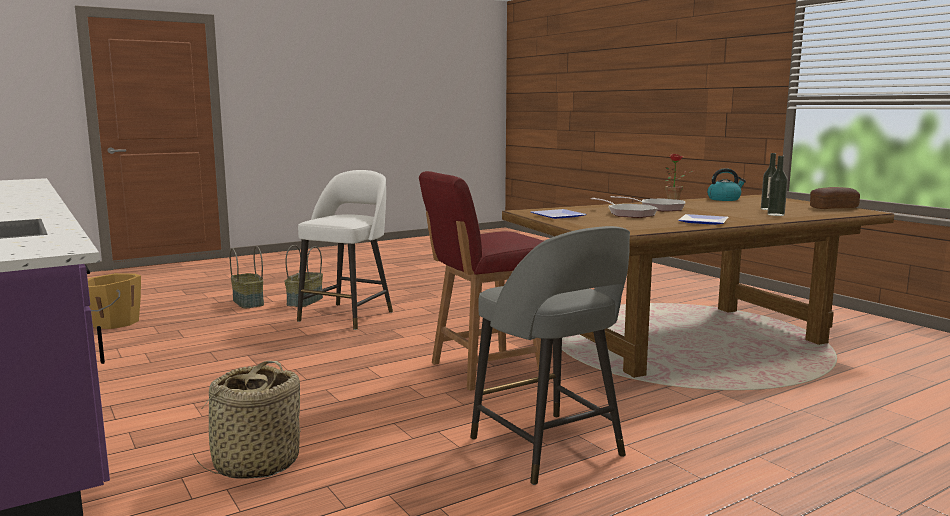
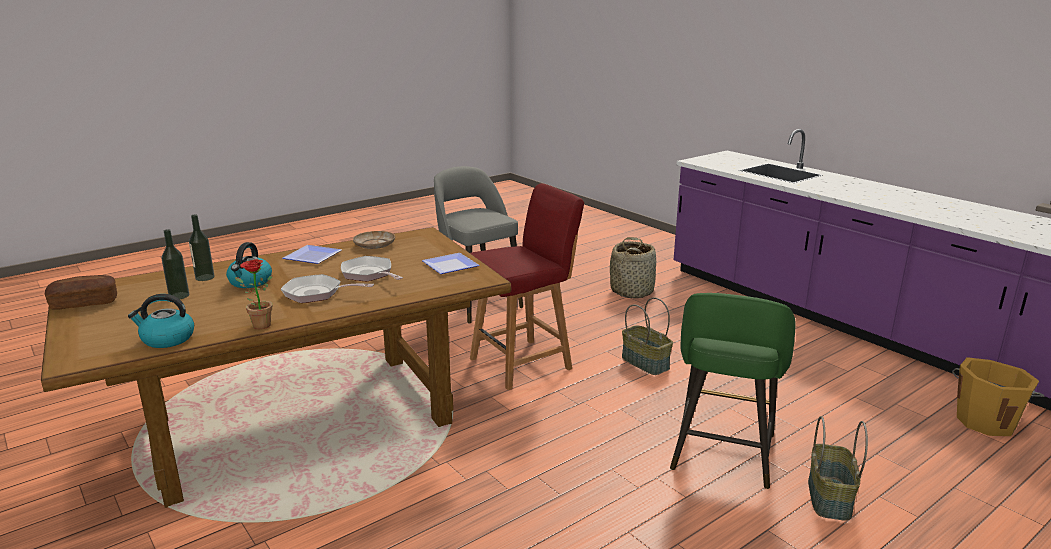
camera: 175 degrees right, 10 degrees up
basket [230,246,264,308] -> basket moved to [622,297,673,375]
white stool [297,170,393,330] -> green stool [670,293,796,489]
none -> kettle [226,242,272,288]
none -> beige plate [353,231,395,249]

